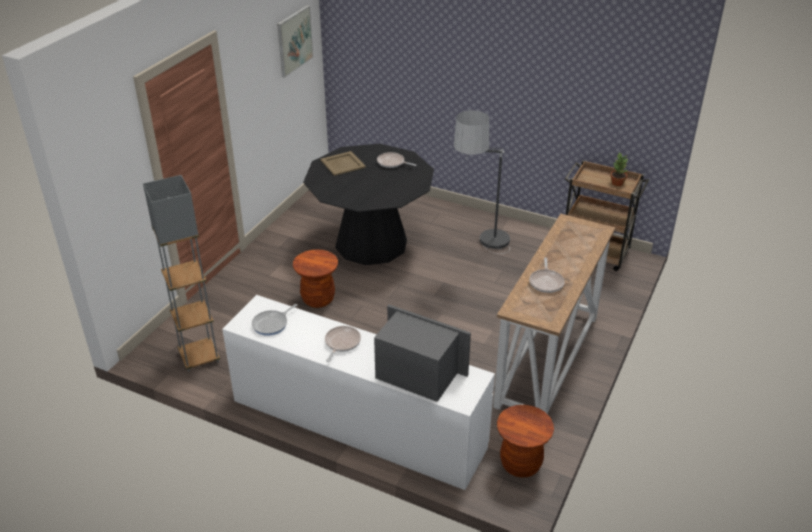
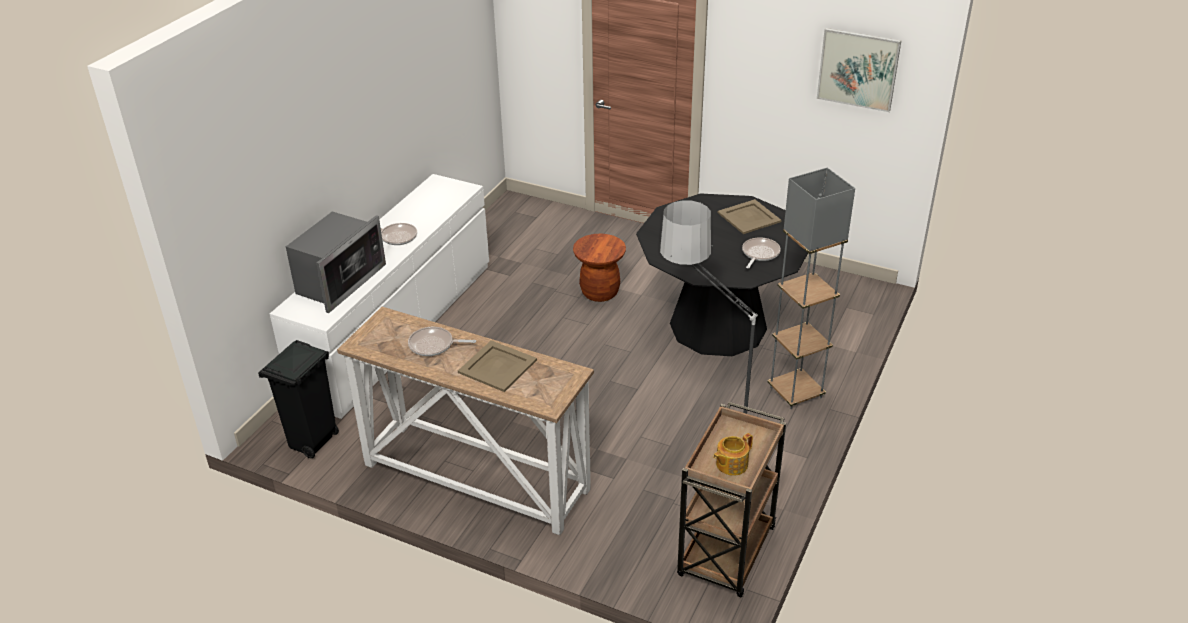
camera: 90 degrees right, 0 degrees up
grey floor lamp [143,175,220,372] -> grey floor lamp moved to [768,168,855,409]
frying pan [252,304,297,336] -> none
brown stool [497,405,554,478] -> black trash can [258,340,339,459]
potted plant [610,153,628,186] -> teapot [713,433,753,476]
none -> beige tray [458,340,537,392]

